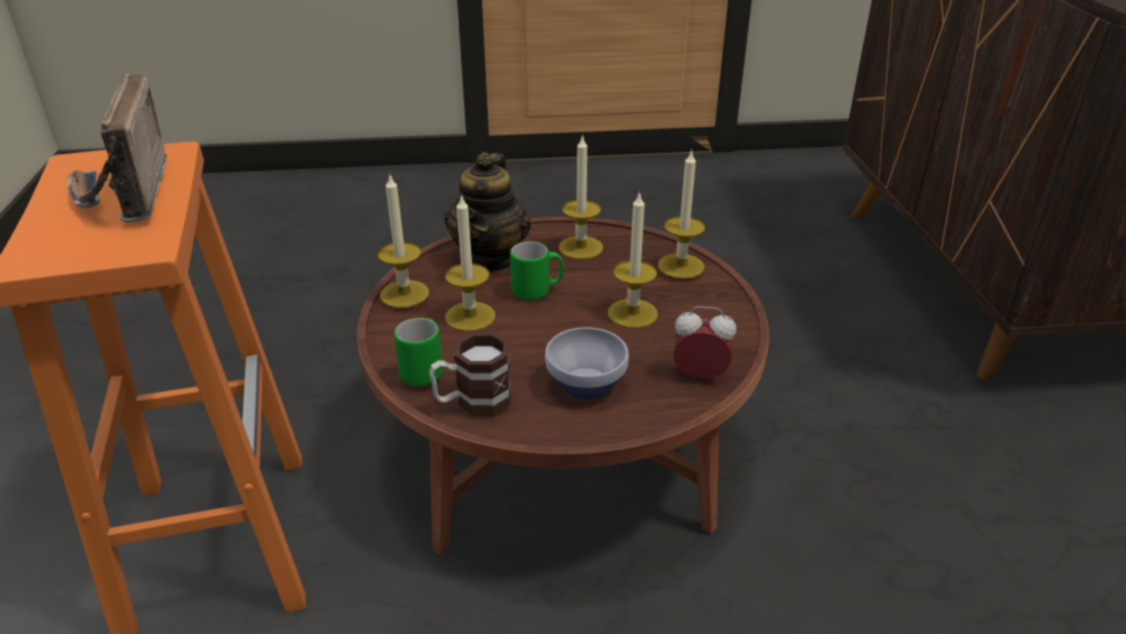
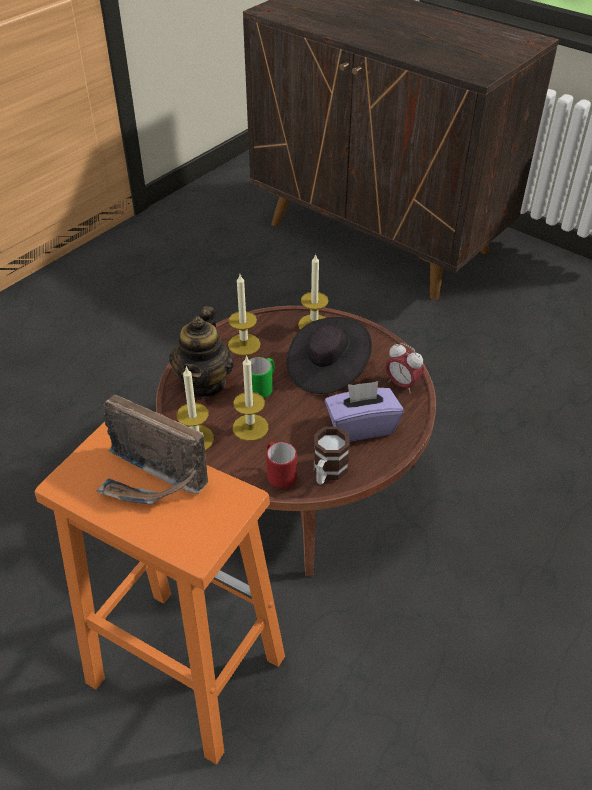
camera: 45 degrees left, 10 degrees up
green mug [394,318,443,386] -> red mug [266,442,297,488]
teapot [444,152,531,273] -> teapot turned 45 degrees clockwise [169,306,234,398]
bowl [545,327,629,400] -> purple tissue box [325,381,404,442]
candle [608,191,658,328] -> black hat [286,317,372,394]
alarm clock [673,306,736,379] -> alarm clock turned 105 degrees counterclockwise [386,343,424,393]

